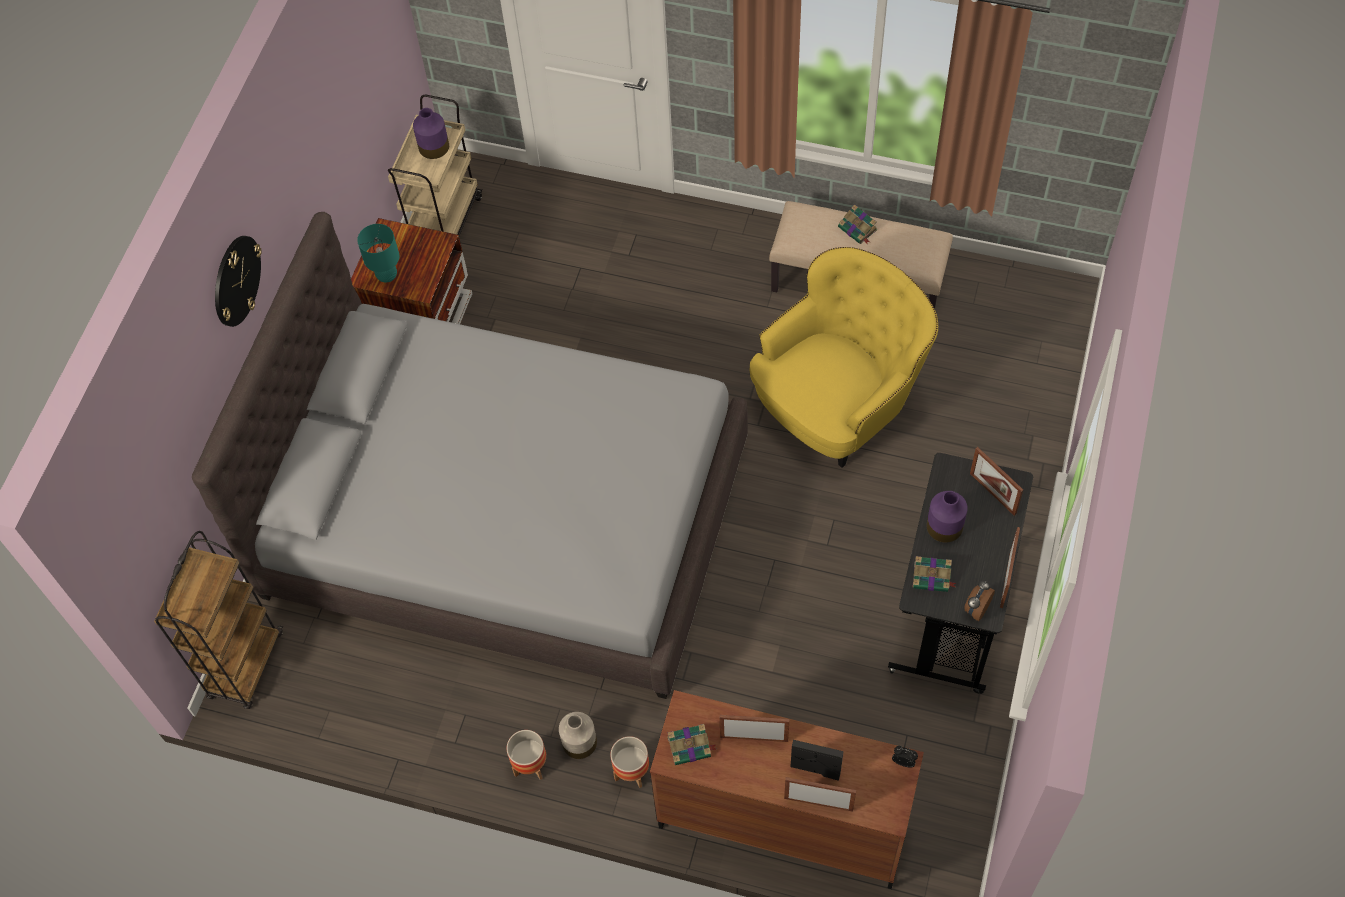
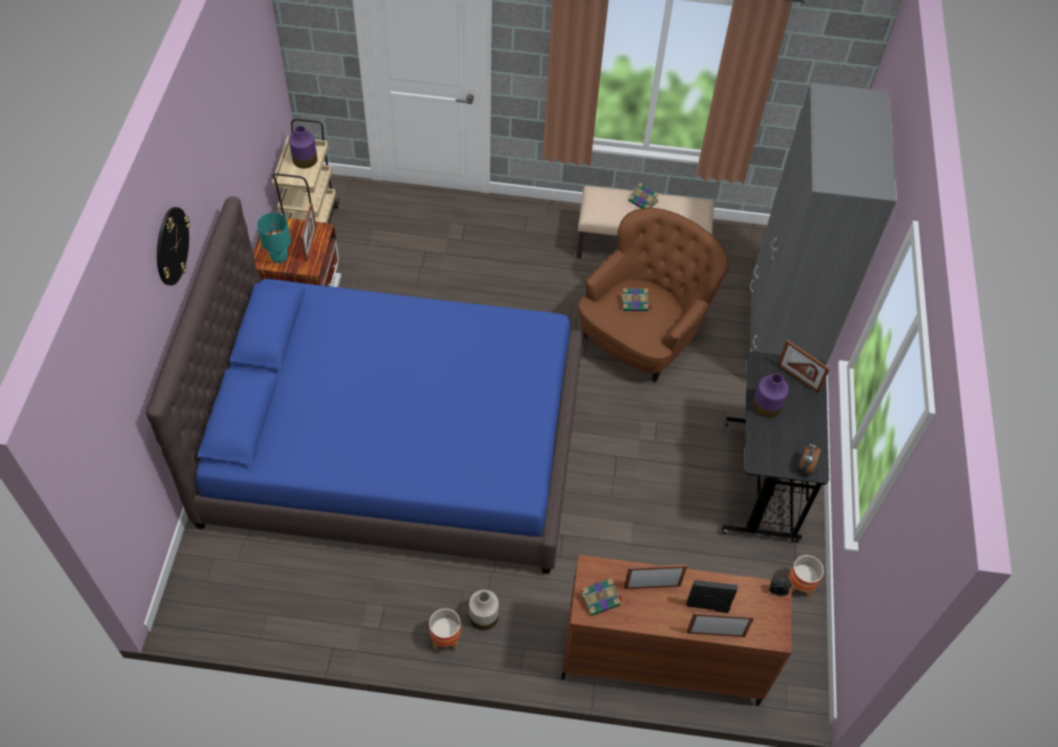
camera: 15 degrees left, 5 degrees down
brown cart [154,531,283,709] -> none
grey bed [192,212,748,699] -> blue bed [146,196,583,574]
planter [610,736,649,788] -> planter moved to [788,555,824,598]
yellow armchair [750,247,938,468] -> brown armchair [578,208,729,383]
book [913,556,956,592] -> book moved to [622,288,652,311]
picture frame [1000,527,1020,608] -> picture frame moved to [300,203,317,262]
none -> grey wardrobe [750,83,897,366]

